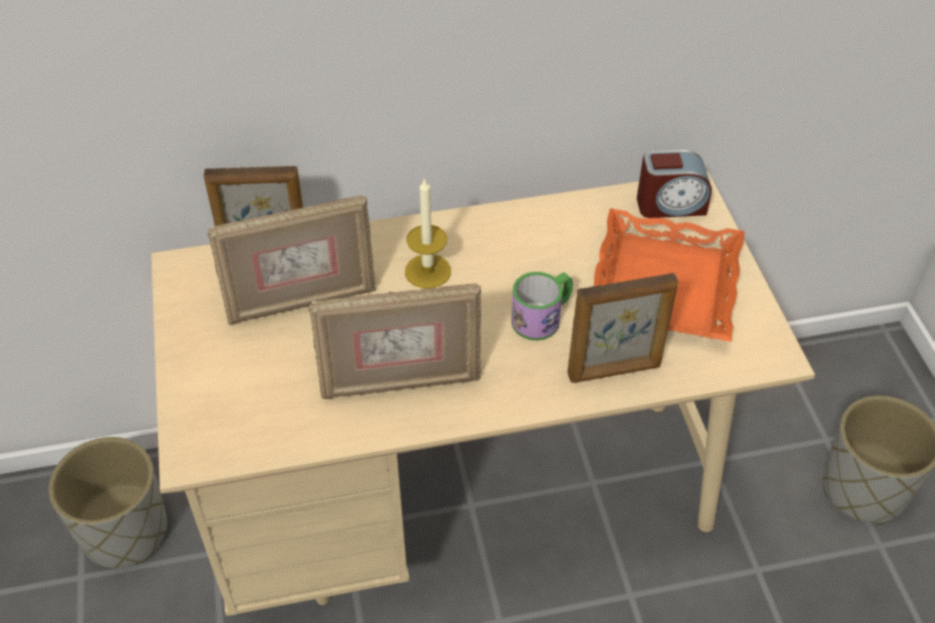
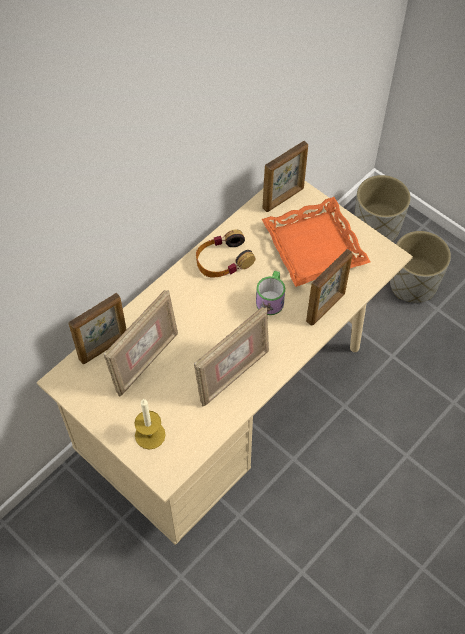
camera: 35 degrees left, 10 degrees up
grey planter [49,437,167,568] -> grey planter moved to [355,175,411,242]
candle [405,177,451,288] -> candle moved to [134,399,166,449]
alarm clock [637,149,712,218] -> picture frame [262,141,308,212]
none -> headphones [196,230,256,278]

